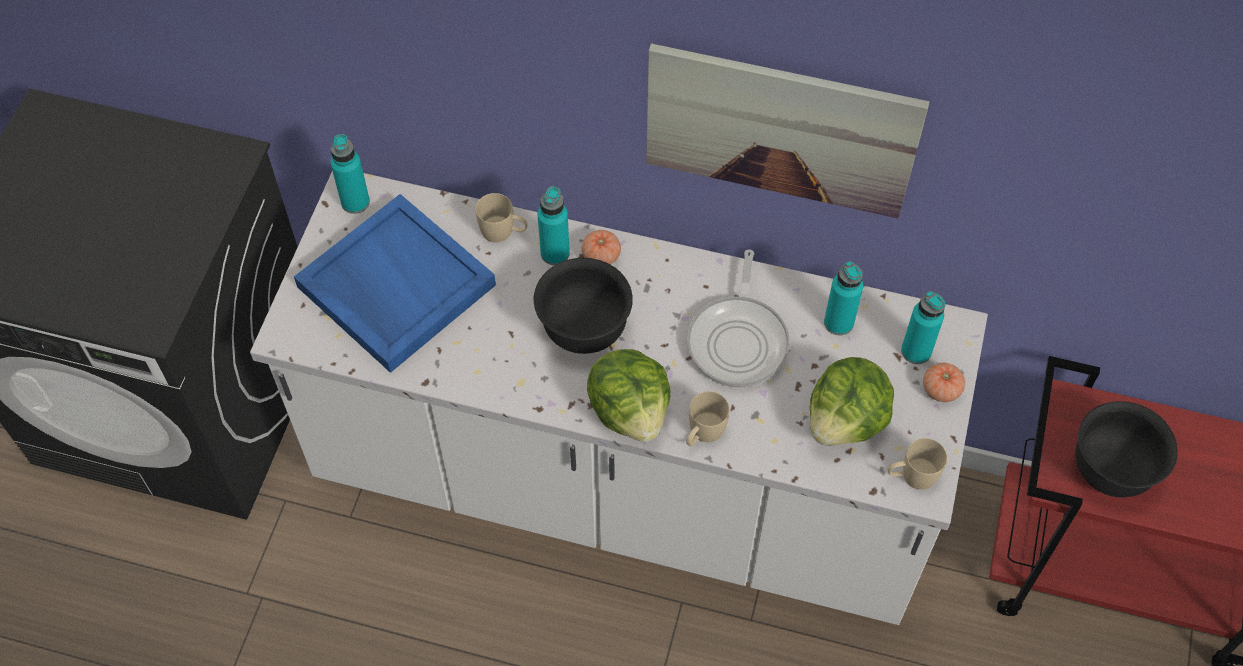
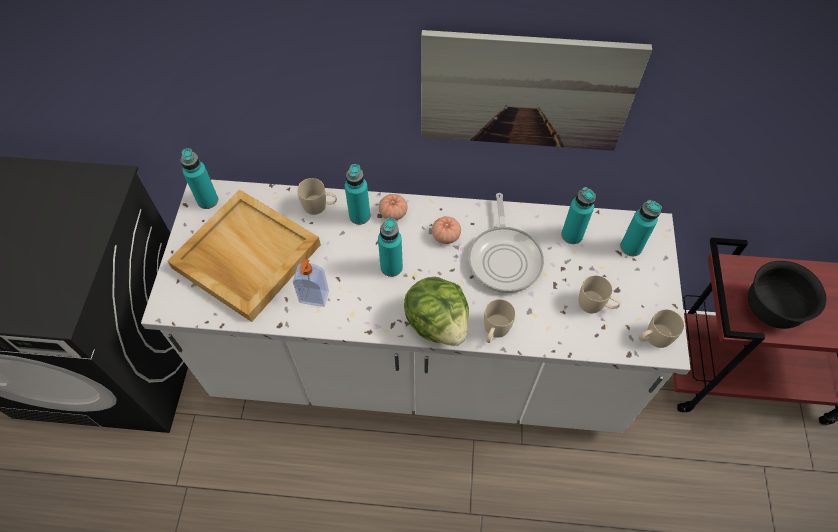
camera: 10 degrees left, 0 degrees up
blue tray [294,194,496,373] -> beige tray [167,190,321,322]
black bowl [533,258,633,354] -> turquoise bottle [378,217,403,277]
lettuce [810,357,894,445] -> beige mug [578,275,620,313]
tomato [923,363,965,402] -> tomato moved to [432,216,461,244]
none -> soap dispenser [293,259,329,307]

